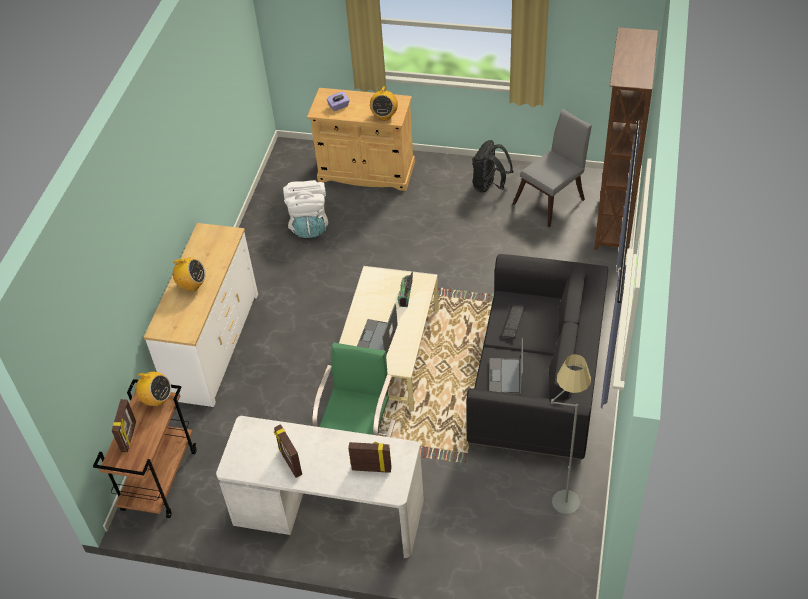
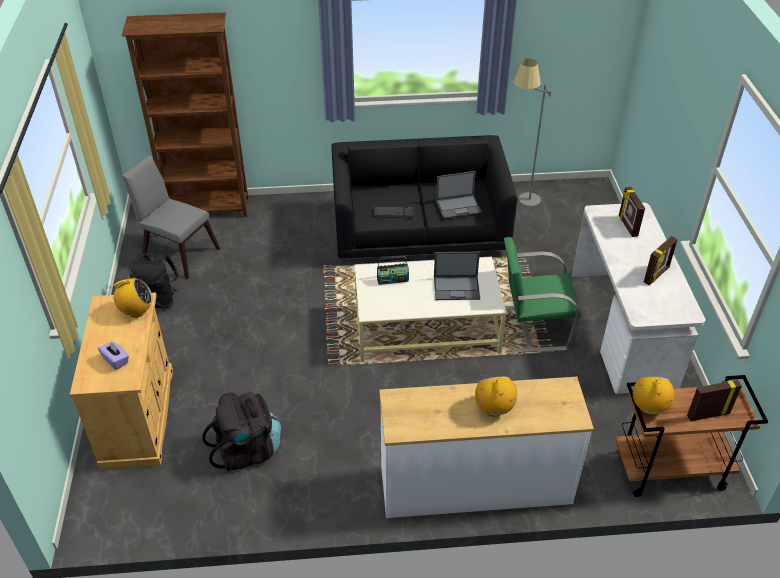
camera: 110 degrees left, 5 degrees down
white backpack [283,180,328,238] -> black backpack [202,392,281,472]

